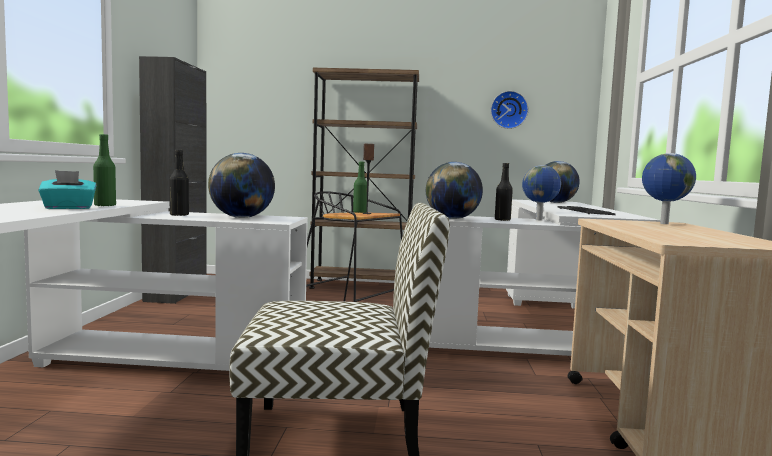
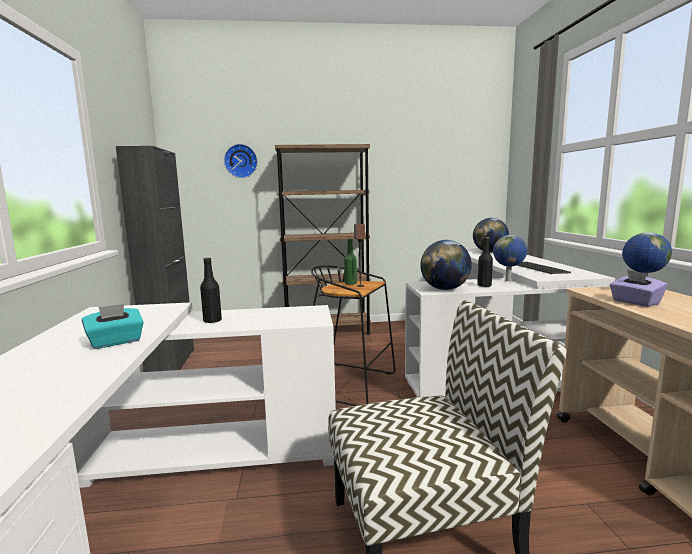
camera: 10 degrees left, 5 degrees up
green bottle [93,134,116,206] -> none
globe [208,153,275,218] -> none
wall clock [491,91,528,129] -> wall clock moved to [224,144,258,178]
none -> purple tissue box [609,270,667,307]

